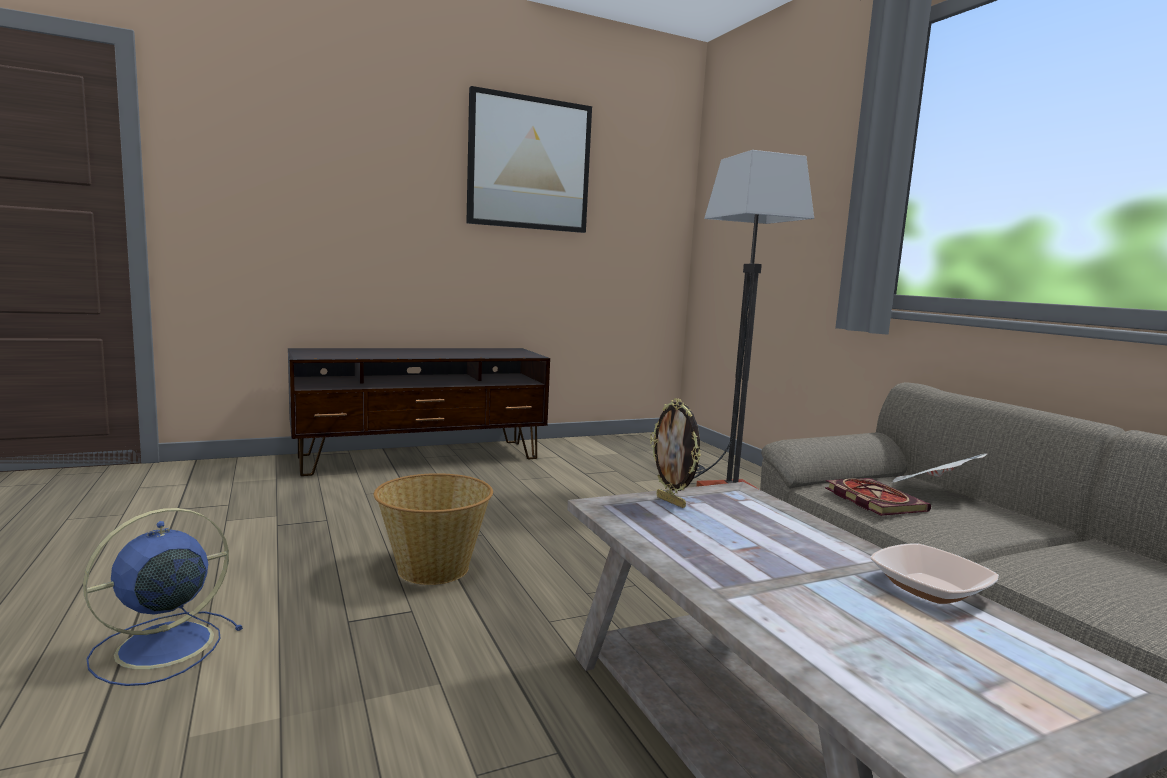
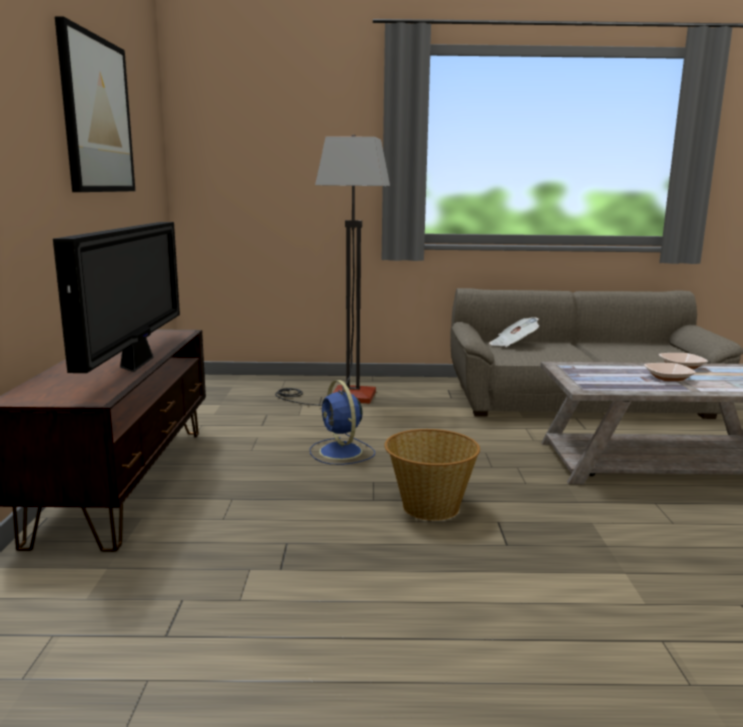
camera: 65 degrees left, 5 degrees up
blue fan [83,508,243,686] -> blue fan moved to [310,380,375,465]
picture frame [650,398,701,508] -> none
book [825,478,931,516] -> none
none -> television [53,222,180,373]
none -> bowl [644,363,696,381]

